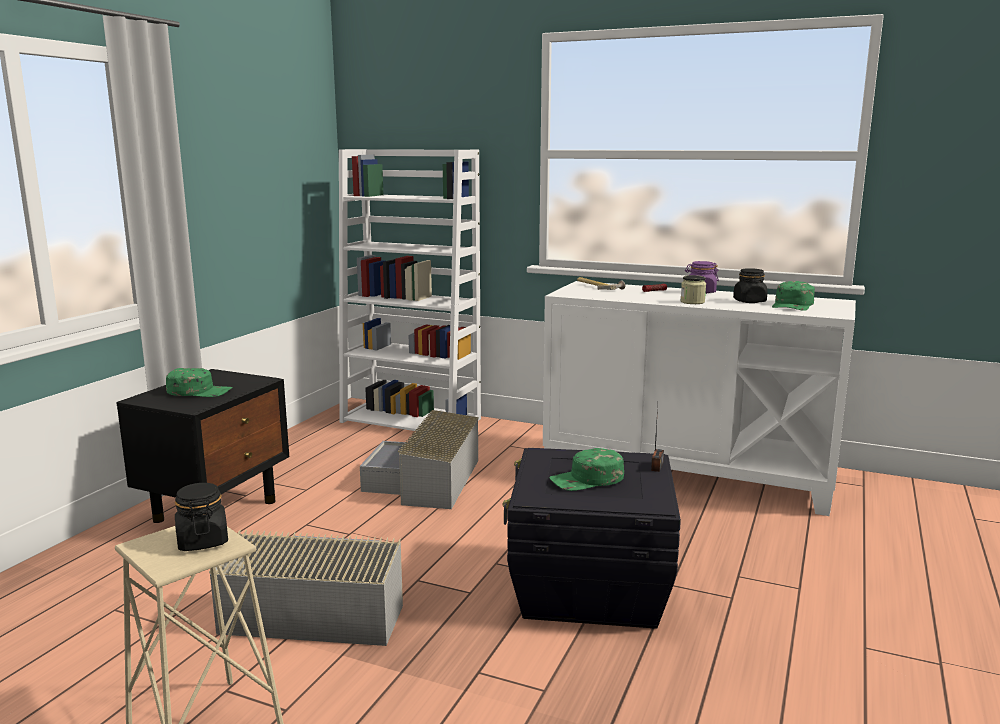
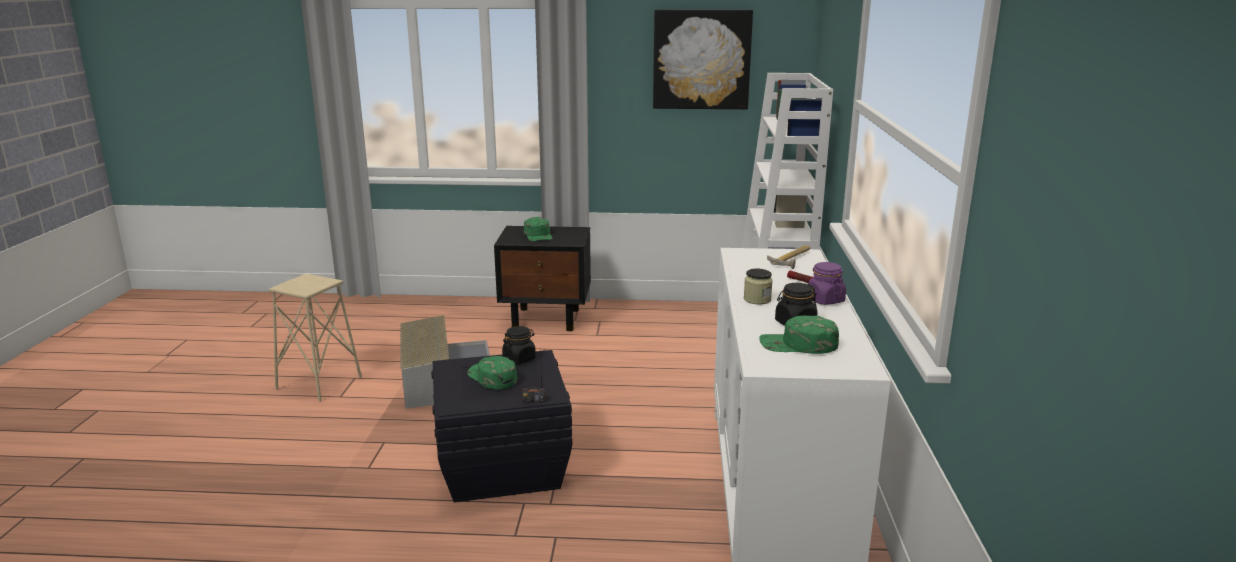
camera: 70 degrees right, 5 degrees up
black jar [175,483,228,551] -> black jar moved to [502,326,536,364]
grey storage box [360,410,479,509] -> none
none -> picture [653,9,753,110]

